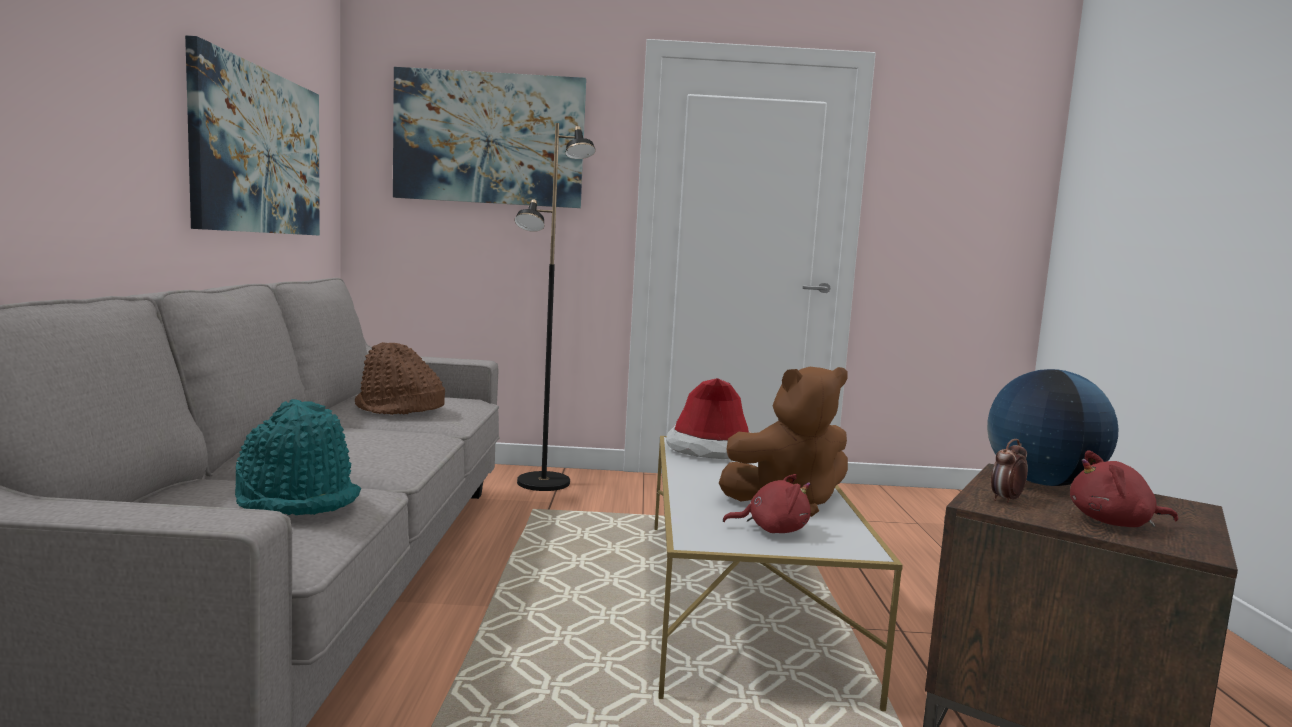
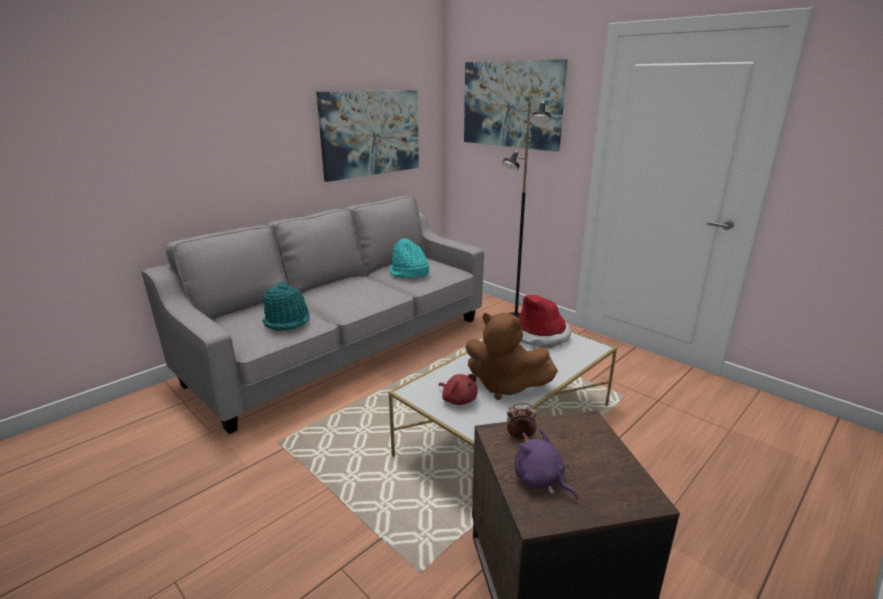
camera: 45 degrees right, 15 degrees up
brown hat [355,342,445,415] -> turquoise hat [389,238,429,278]
globe [987,369,1119,486] -> none
red plush toy [1070,450,1178,527] -> purple plush toy [514,429,578,499]

